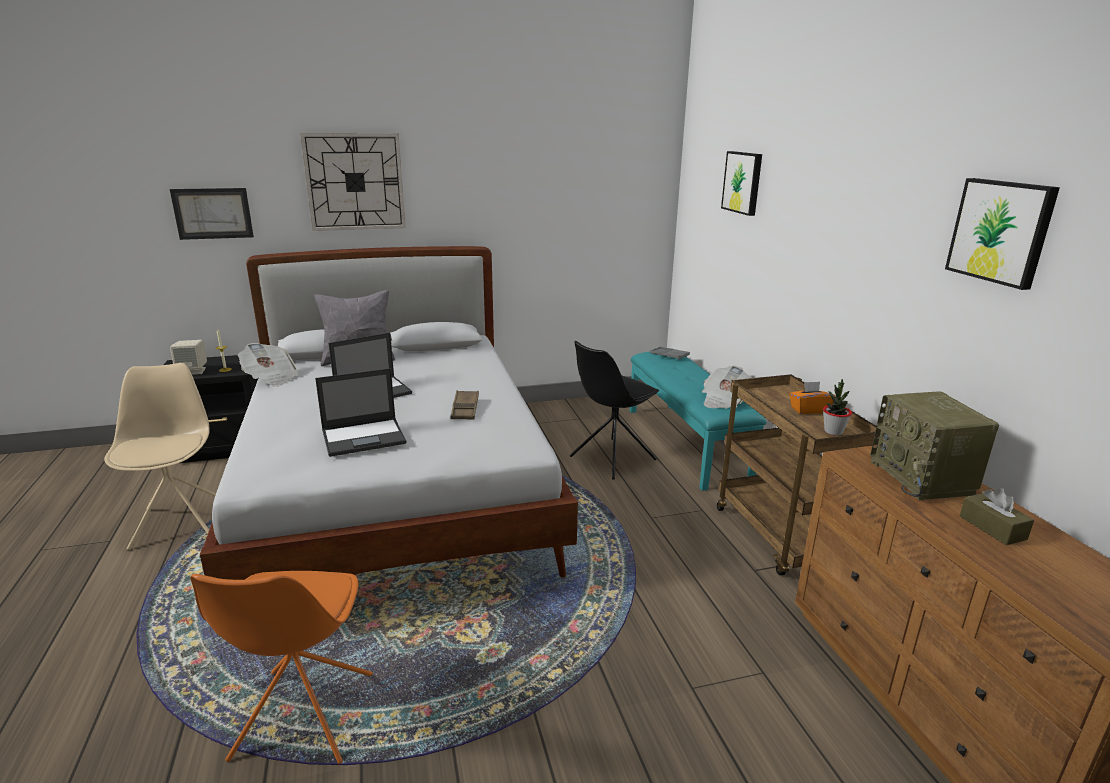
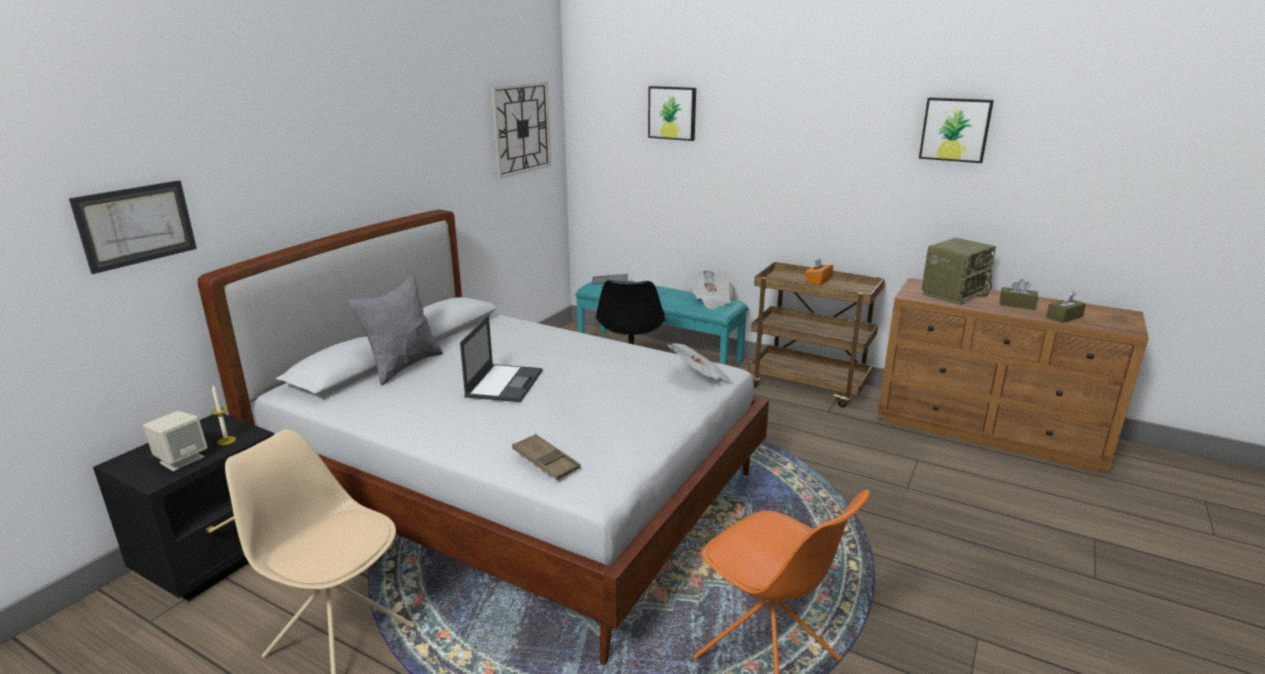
camera: 45 degrees left, 0 degrees up
newspaper [238,343,299,387] -> newspaper moved to [668,343,733,381]
wall clock [300,133,406,231] -> wall clock moved to [491,82,551,179]
laptop [315,368,406,457] -> none
brown tray [451,390,479,420] -> brown tray moved to [512,434,580,480]
potted plant [823,379,852,435] -> none
radio [870,392,999,500] -> radio turned 75 degrees counterclockwise [922,238,996,305]
none -> brown tissue box [1046,290,1086,323]

